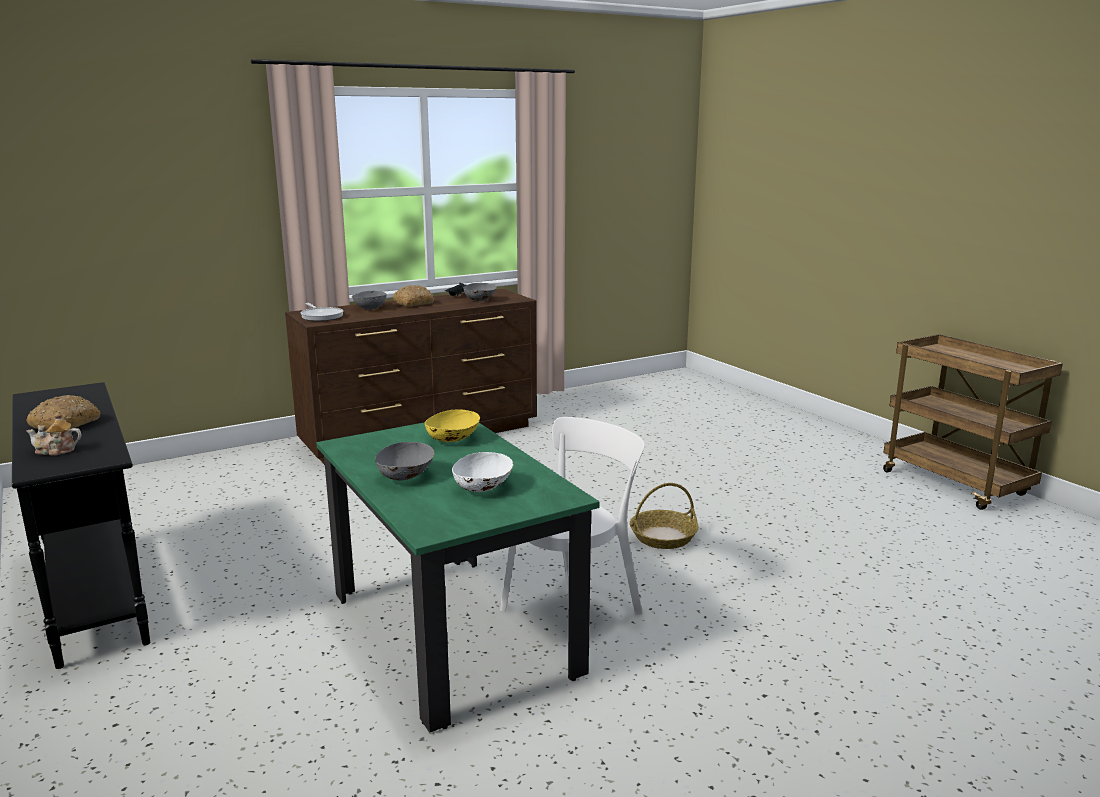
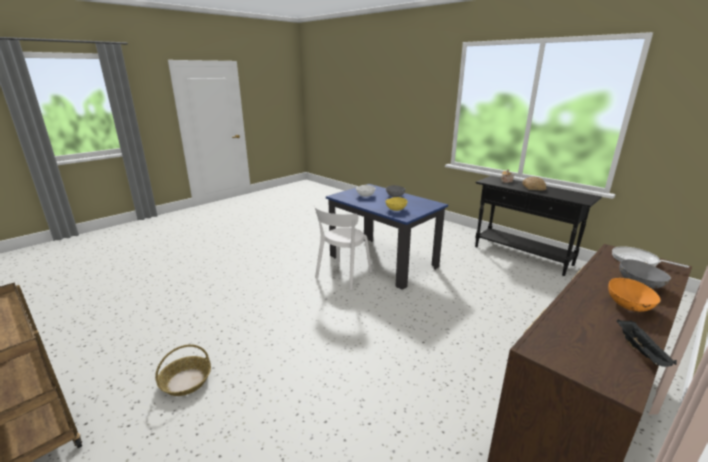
camera: 165 degrees right, 5 degrees up
green dining table [316,422,600,733] -> blue dining table [326,184,448,290]
bread [393,285,434,307] -> orange bowl [608,278,661,312]
grey bowl [463,283,497,301] -> none
basket [630,483,699,549] -> basket moved to [155,344,211,396]

